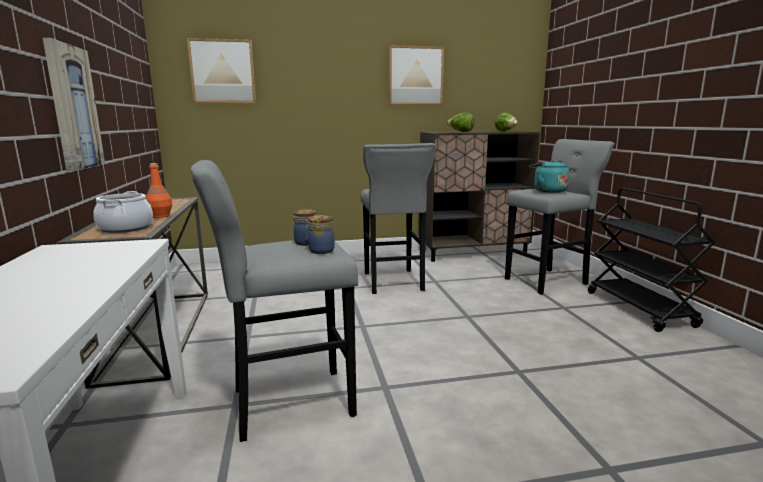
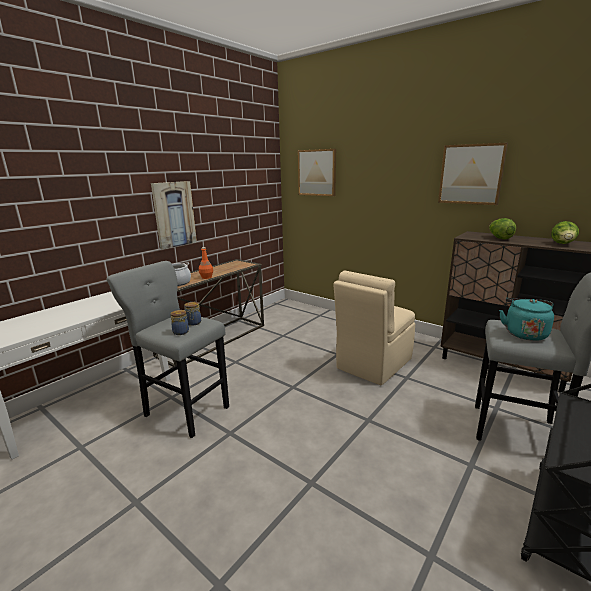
camera: 50 degrees right, 5 degrees up
grey stool [361,143,436,294] -> beige chair [334,271,415,385]

